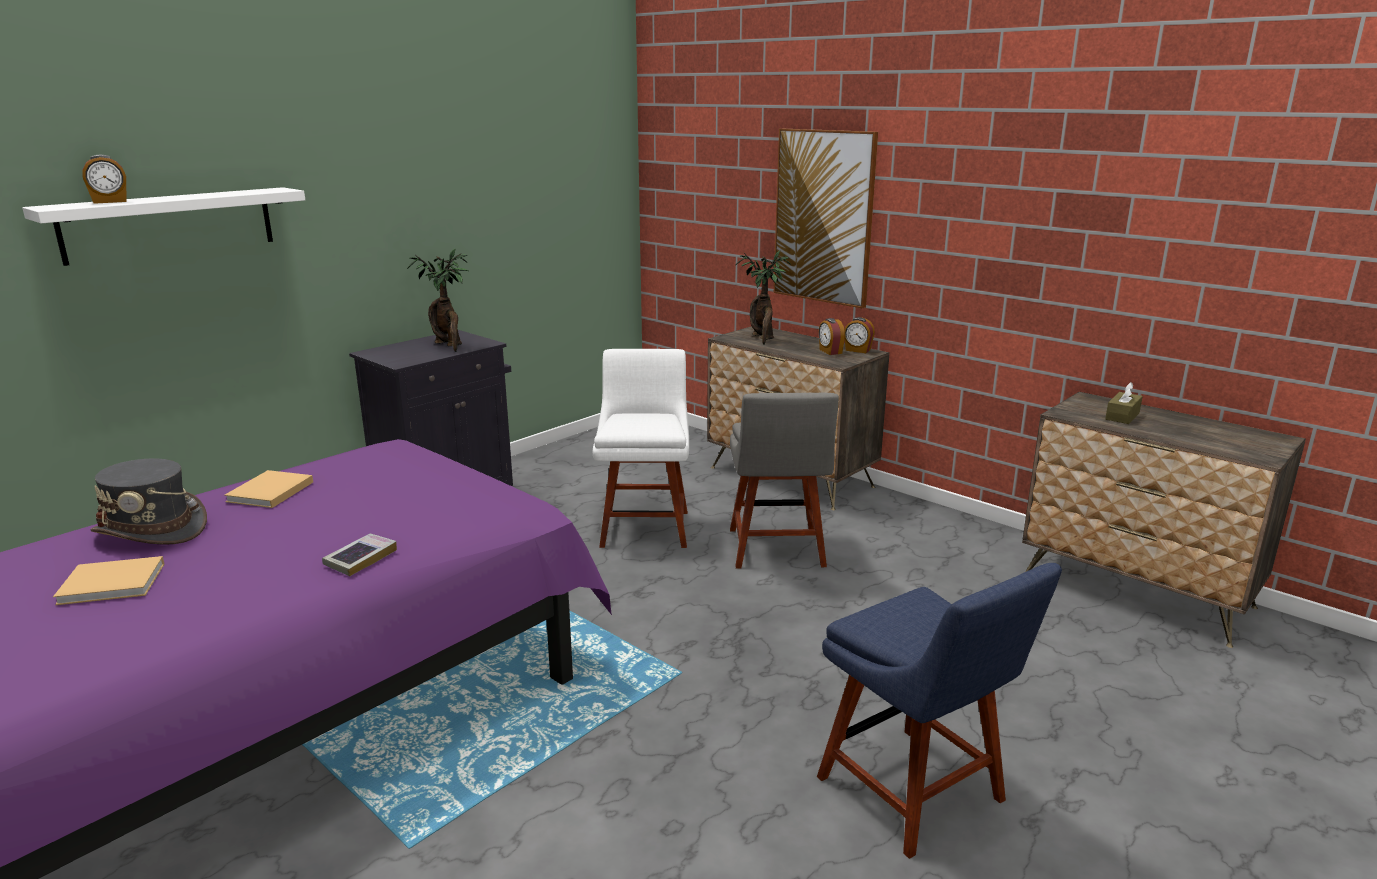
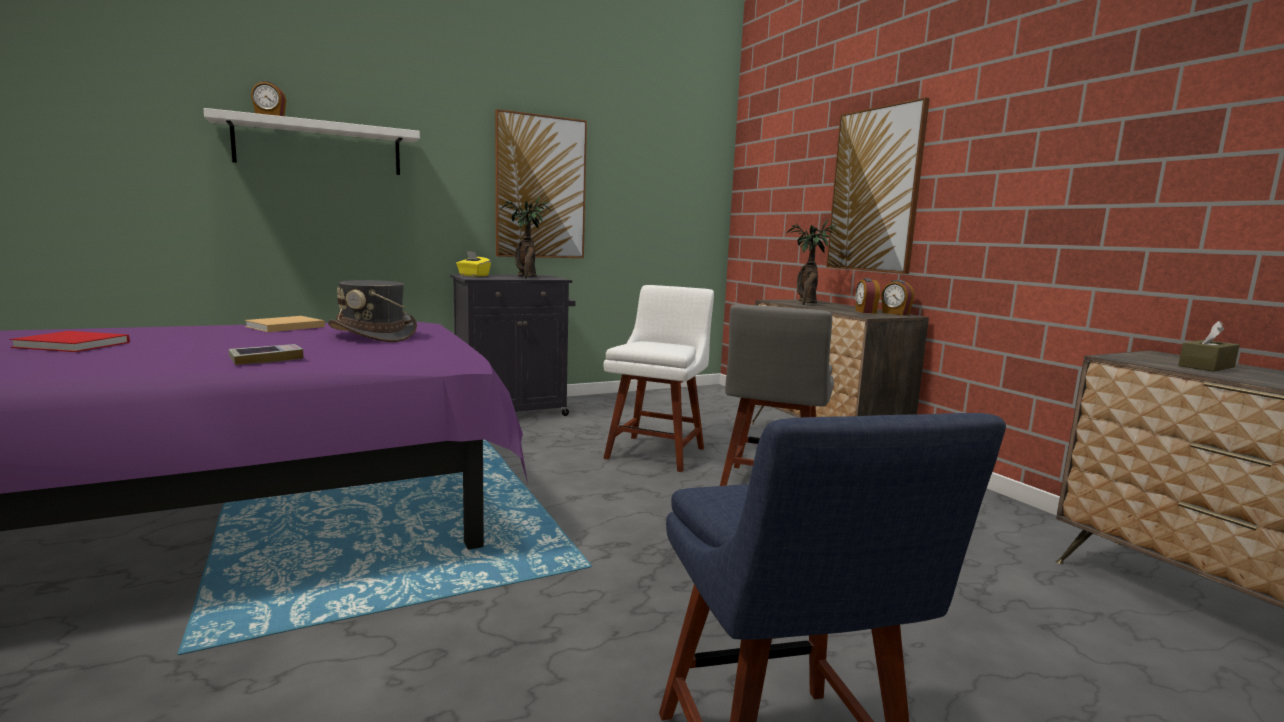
camera: 20 degrees right, 10 degrees down
beige book [53,556,164,605] -> red book [10,331,130,352]
grey hat [91,458,207,545] -> grey hat moved to [328,280,417,342]
none -> yellow tissue box [456,251,491,277]
none -> picture [495,109,587,258]

